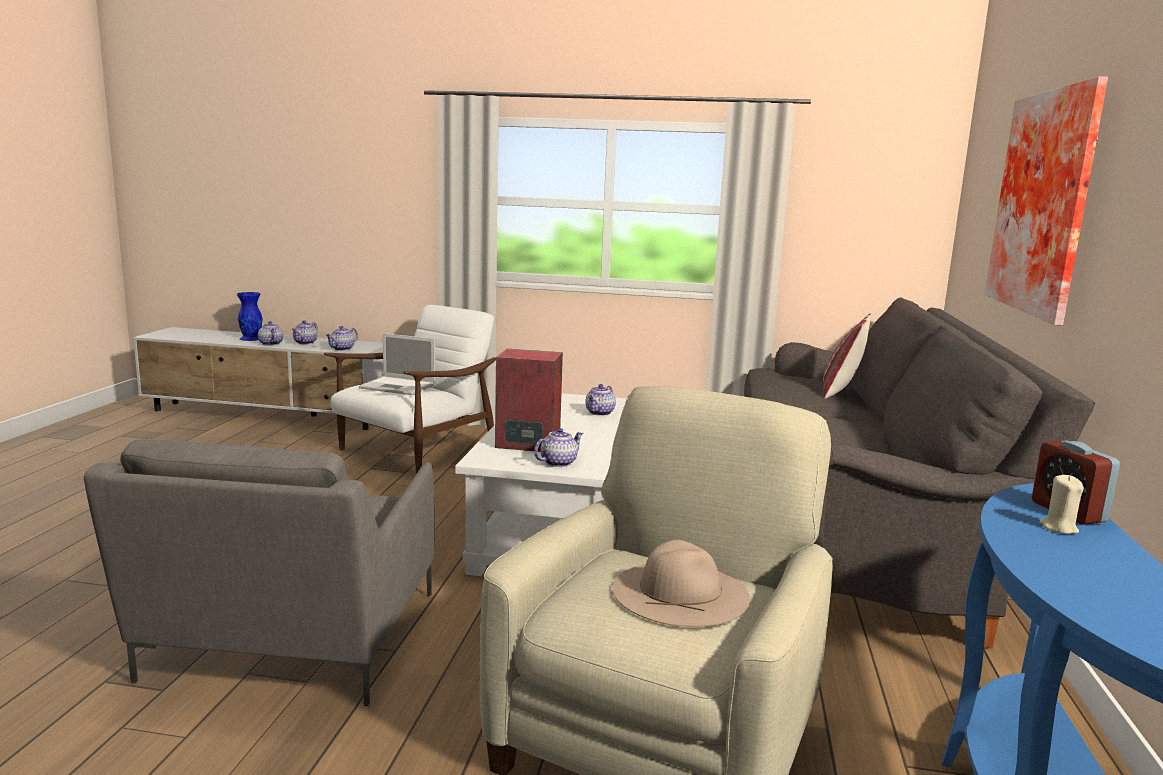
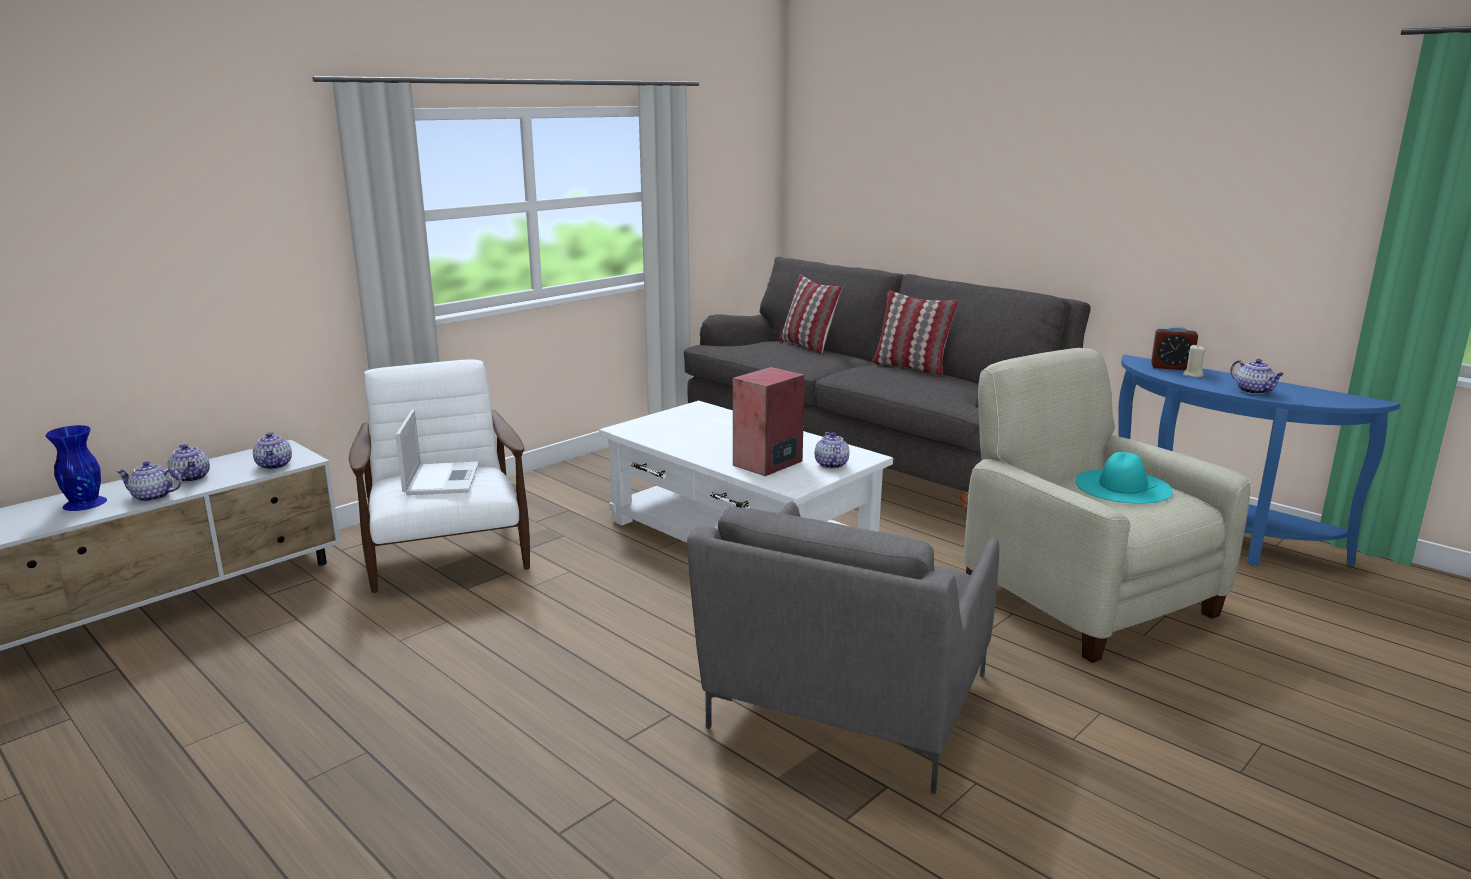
camera: 55 degrees left, 5 degrees up
grey armchair [84,440,435,706] -> grey armchair turned 75 degrees clockwise [687,501,999,794]
laptop [359,333,436,395] -> laptop turned 60 degrees counterclockwise [396,409,479,495]
teapot [585,384,616,416] -> teapot moved to [1230,359,1284,394]
beige hat [612,540,750,627] -> turquoise hat [1075,452,1173,504]
picture [985,76,1108,326] -> none
none -> pillow [872,290,958,376]

